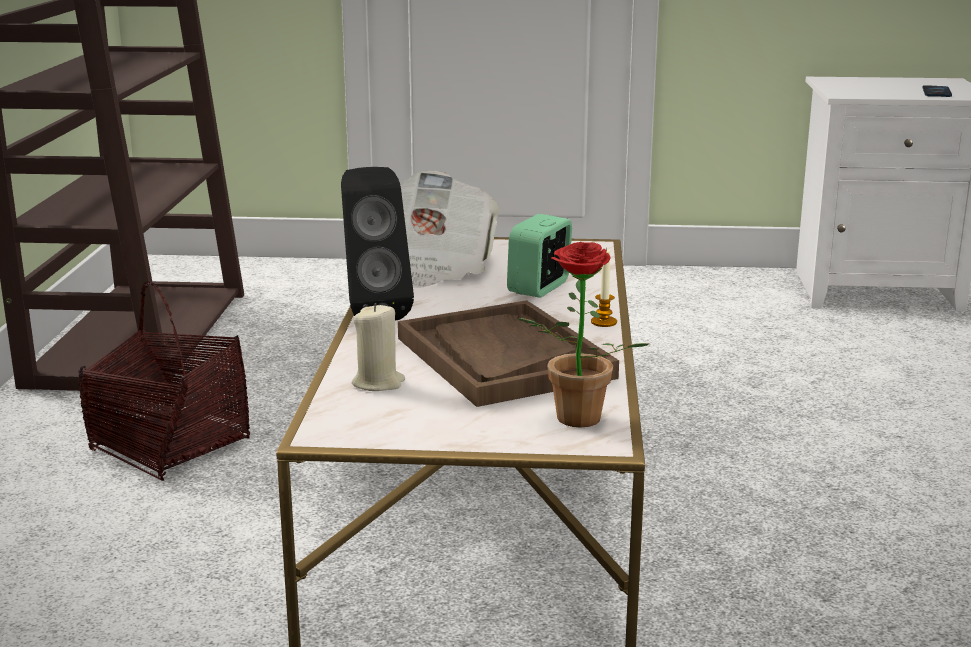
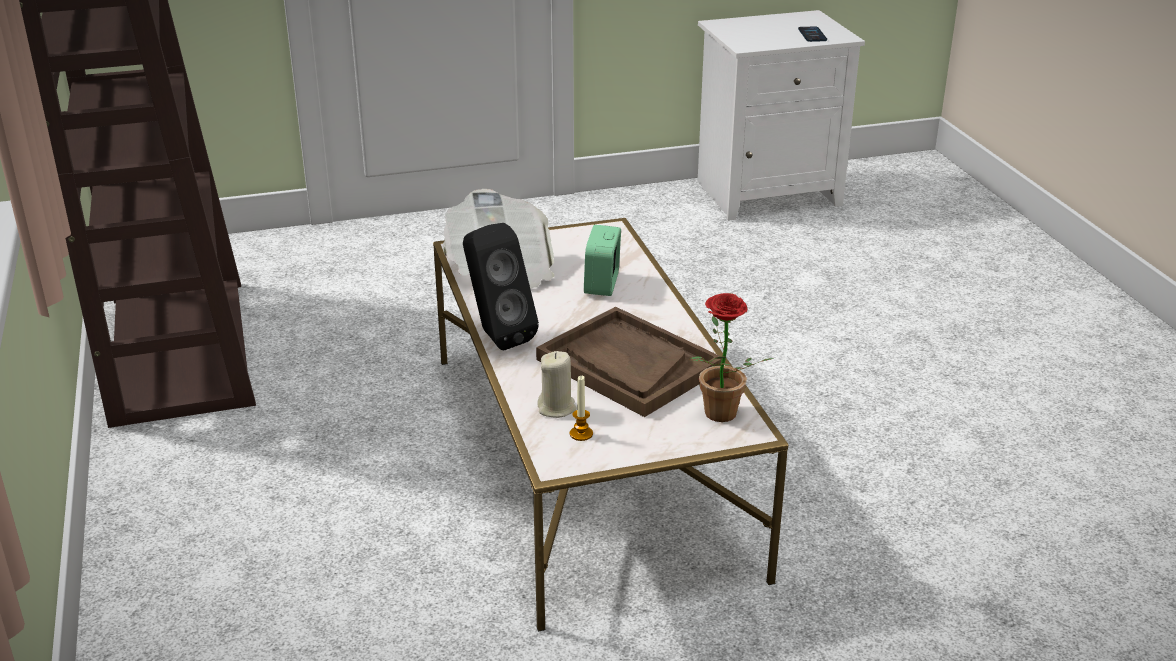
camera: 20 degrees left, 10 degrees up
basket [79,281,250,481] -> none
candle [591,248,617,327] -> candle moved to [570,375,593,441]

